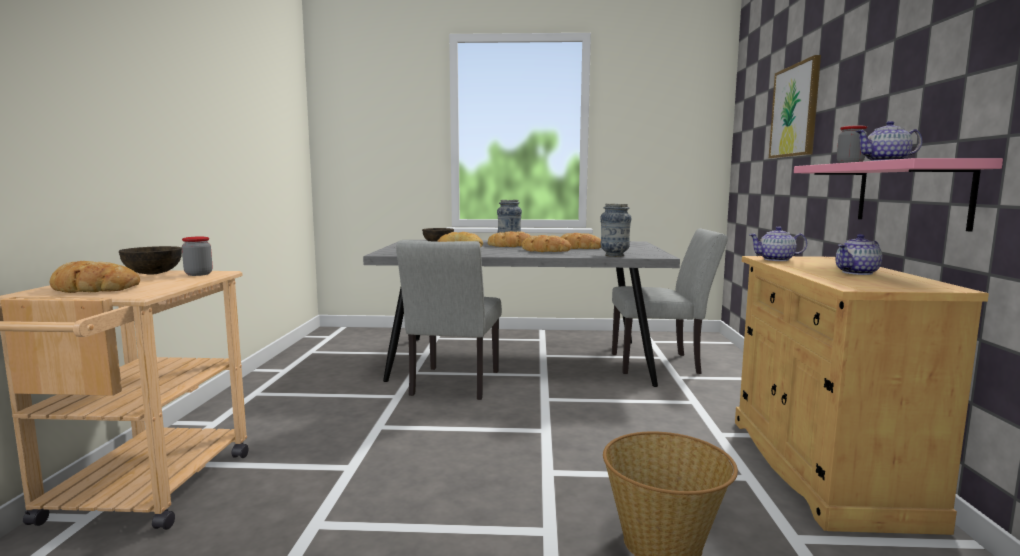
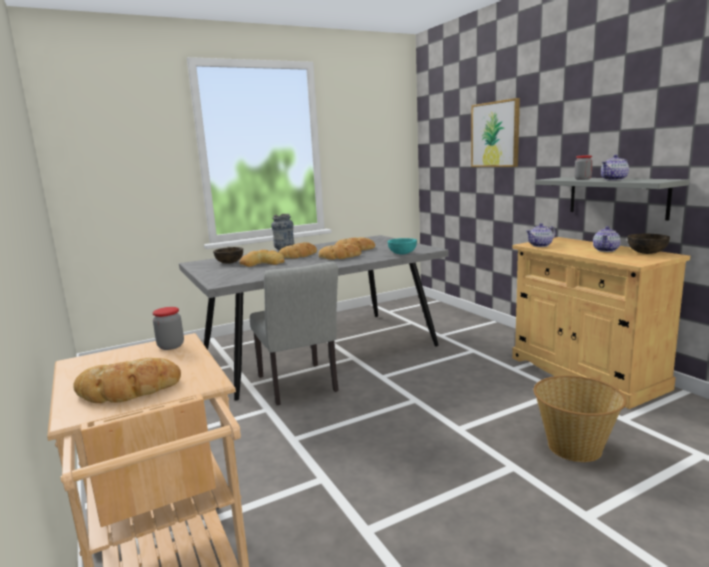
camera: 30 degrees left, 5 degrees up
brown bowl [119,246,182,275] -> brown bowl moved to [627,234,670,254]
vase [600,204,632,257] -> turquoise bowl [387,238,417,255]
grey chair [612,228,728,374] -> none
pink shelf [794,158,1003,232] -> grey shelf [535,177,689,221]

